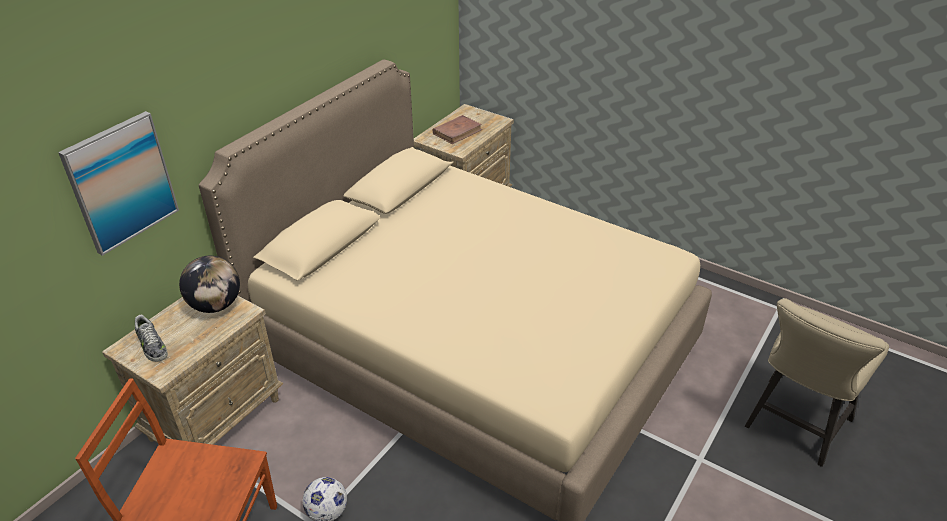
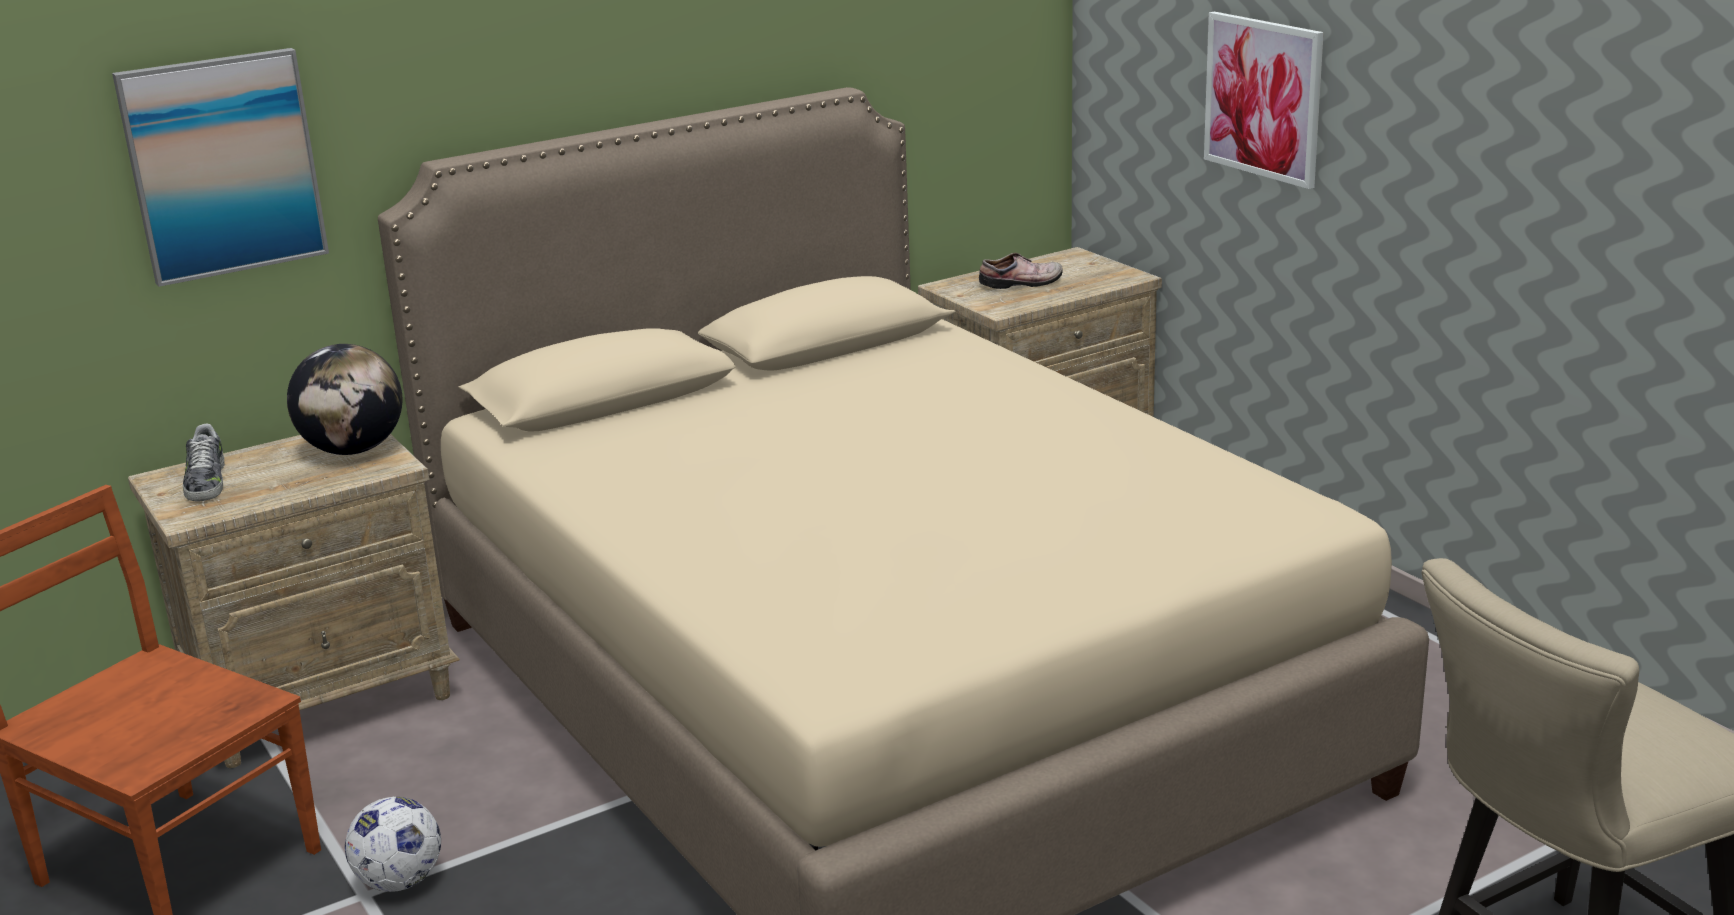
camera: 25 degrees right, 15 degrees down
brown book [433,115,483,144] -> shoe [979,253,1063,289]
none -> picture [1204,12,1324,189]

